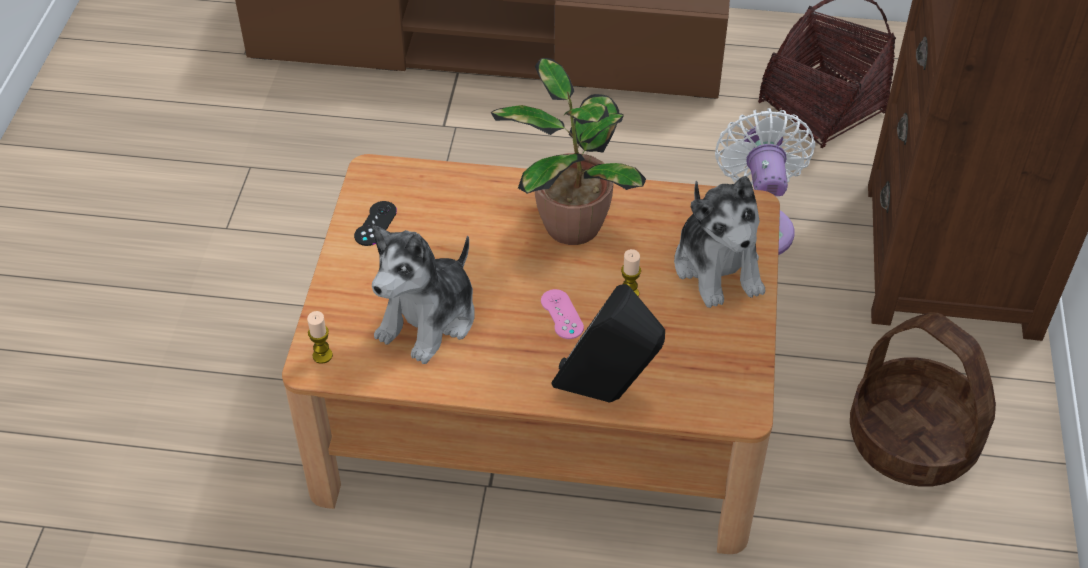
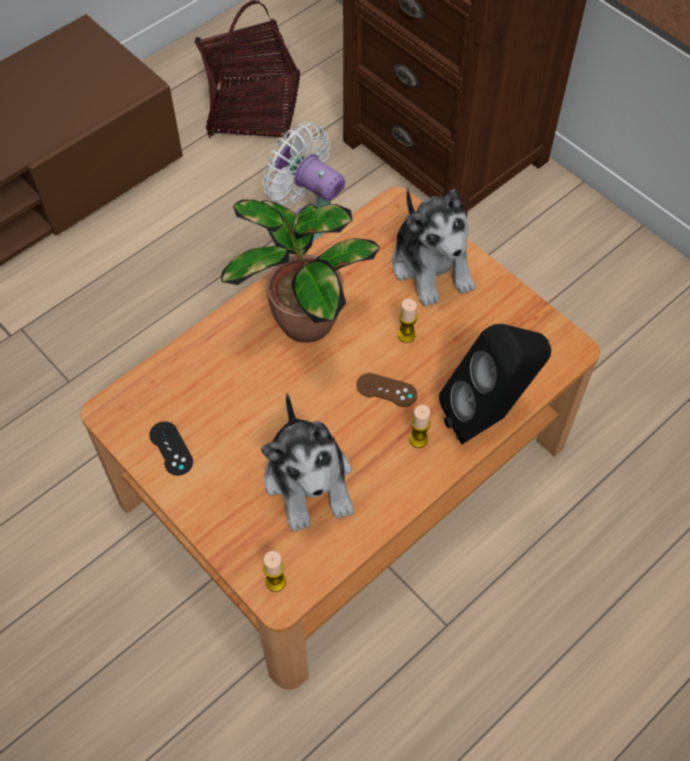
camera: 50 degrees left, 10 degrees up
pink game controller [541,289,584,339] -> brown game controller [356,373,417,407]
plush toy [674,176,765,308] -> plush toy turned 45 degrees clockwise [392,188,475,307]
basket [850,312,996,487] -> none
none -> candle [409,405,431,448]

